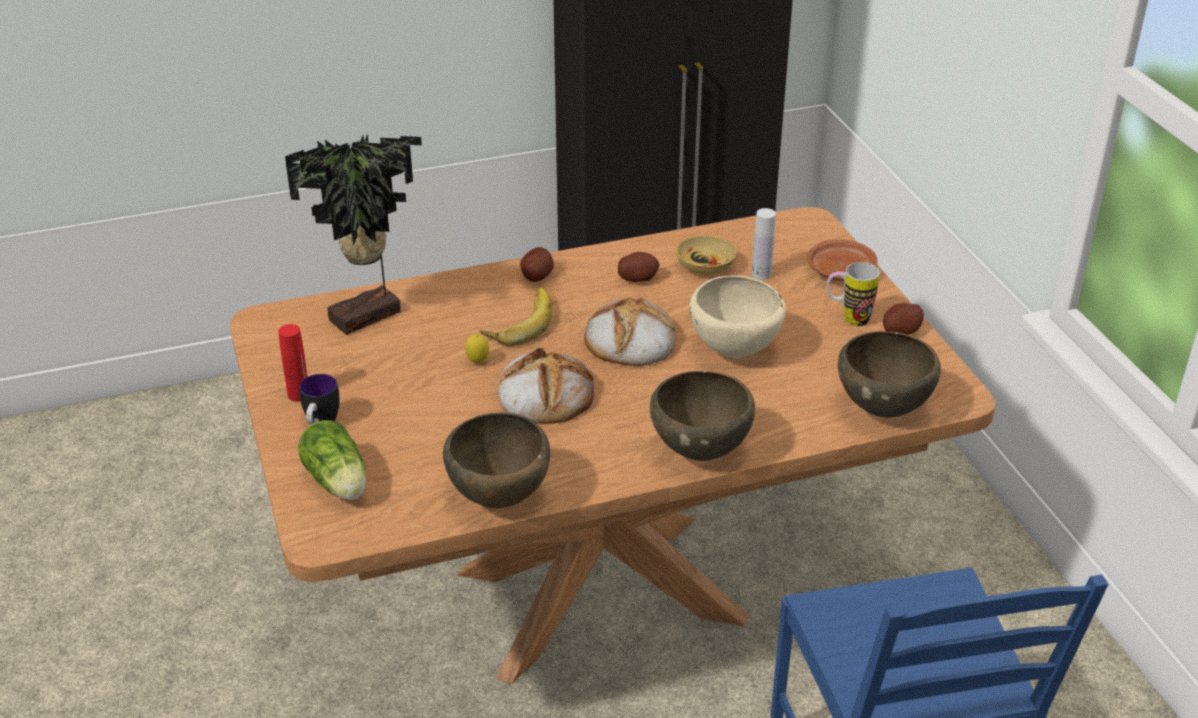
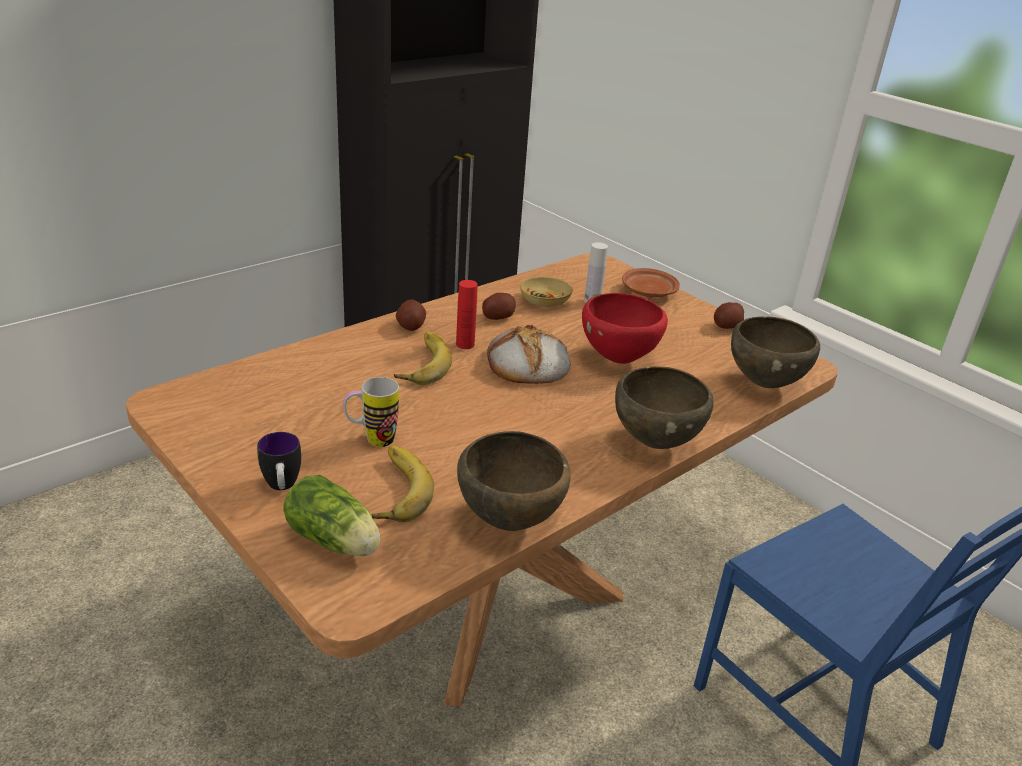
camera: 25 degrees left, 5 degrees down
red bottle [278,324,308,402] -> red bottle moved to [456,280,478,349]
potted plant [285,134,422,335] -> none
lemon [465,334,489,363] -> none
bread [498,348,594,424] -> none
beige bowl [689,275,786,358] -> red bowl [582,293,668,364]
mug [827,262,880,326] -> mug moved to [343,377,399,447]
none -> banana [371,446,434,522]

